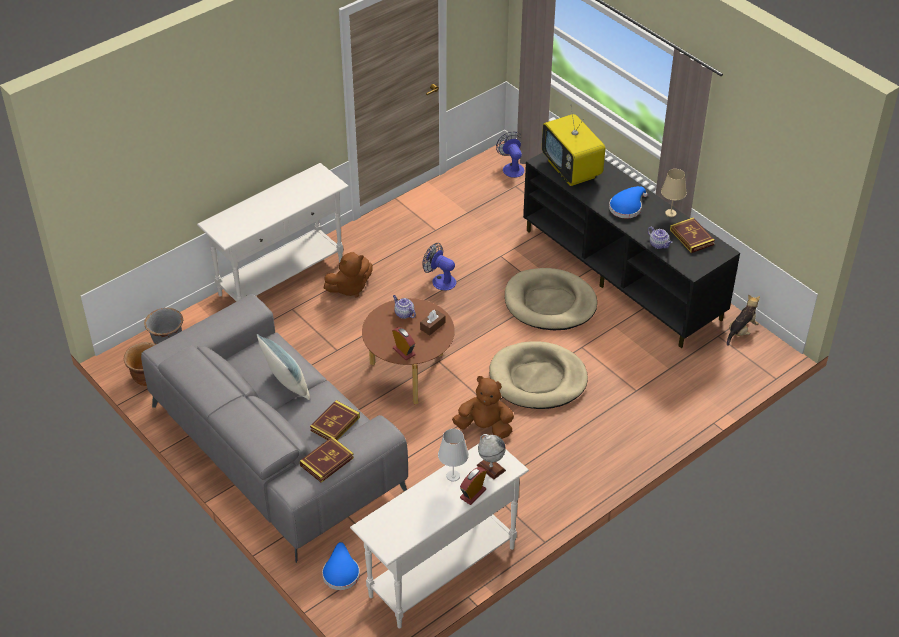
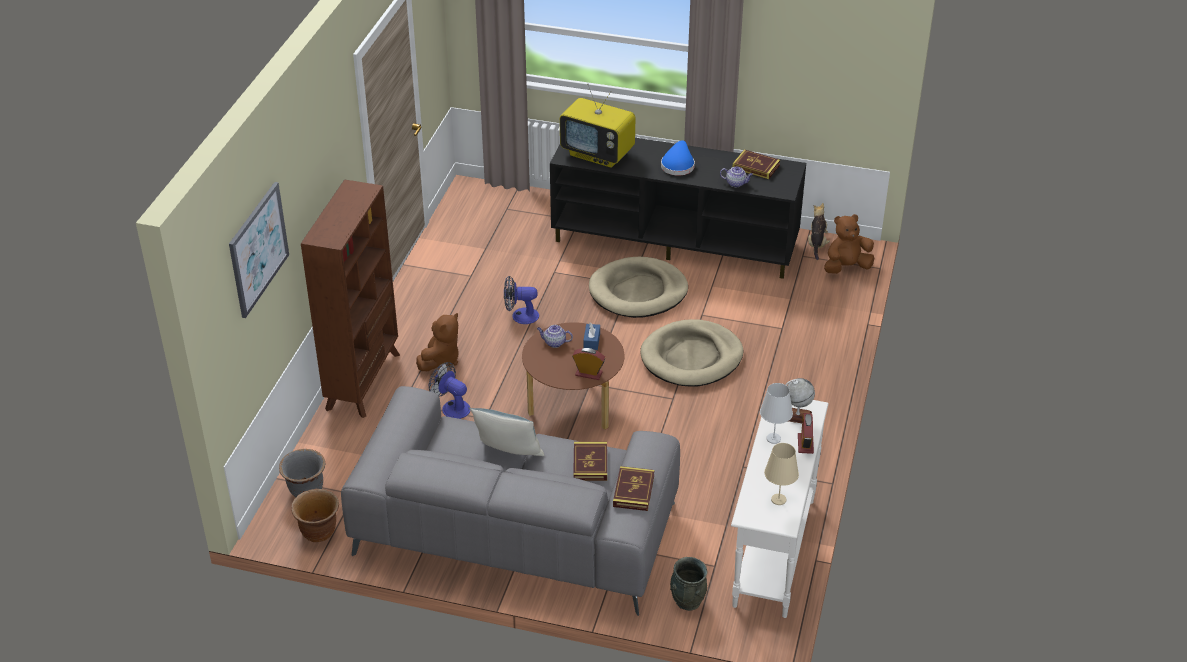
camera: 35 degrees left, 5 degrees down
white console table [197,163,349,302] -> brown bookcase [301,179,400,418]
blue hat [322,542,360,590] -> grey vase [670,557,708,611]
brown tissue box [420,310,446,335] -> blue tissue box [583,323,600,350]
brown plush toy [452,376,514,439] -> brown plush toy moved to [824,214,874,274]
fan [496,132,524,178] -> fan moved to [429,362,470,419]
beige table lamp [661,169,687,217] -> beige table lamp moved to [764,443,799,505]
none -> picture [229,182,289,318]

